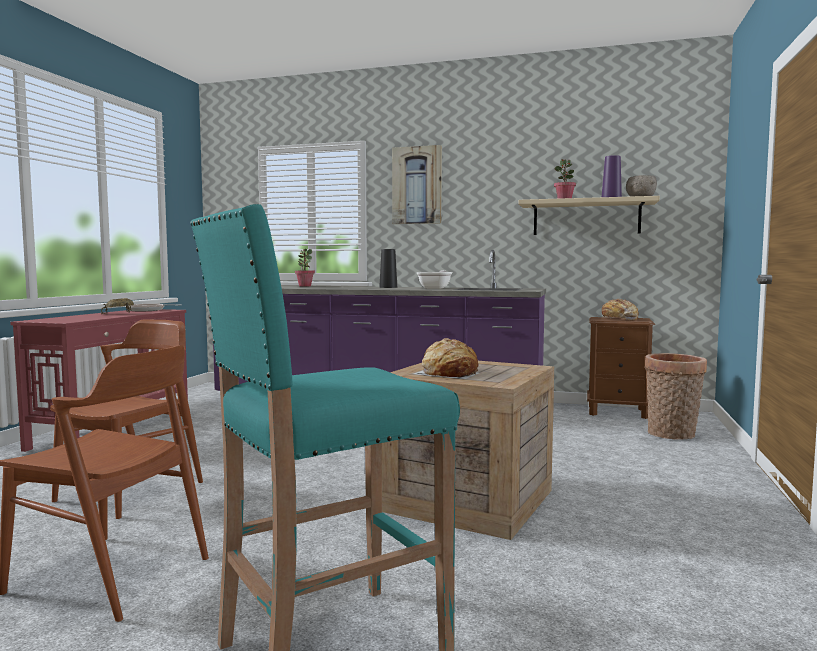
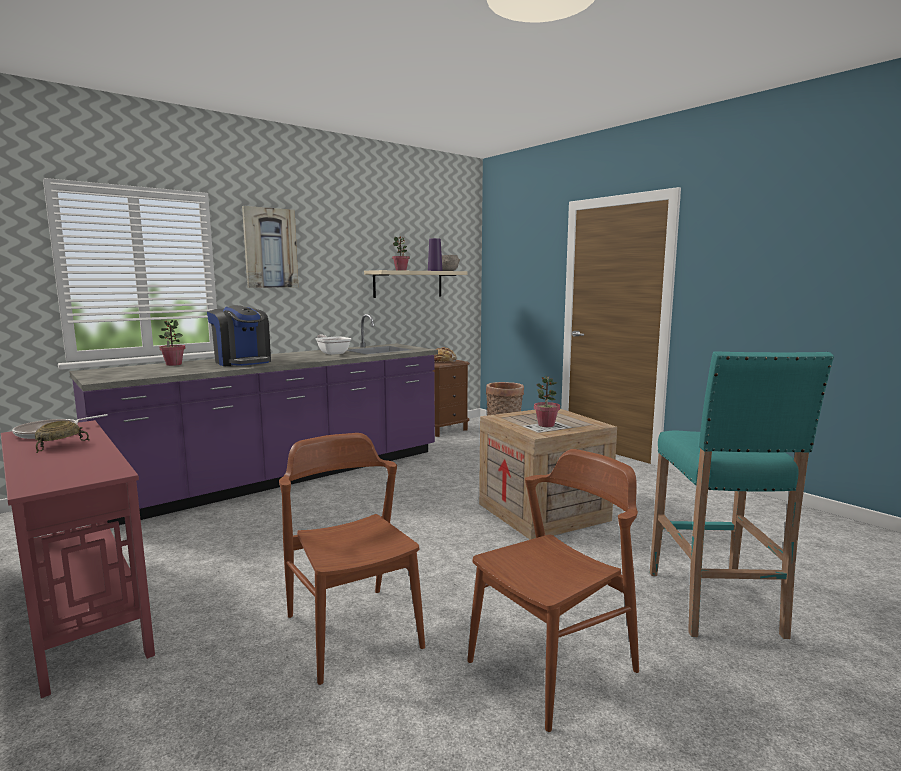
camera: 55 degrees left, 5 degrees up
black vase [379,249,397,288] -> none
bread [422,338,479,377] -> potted plant [534,375,560,427]
none -> coffee machine [207,305,271,366]

